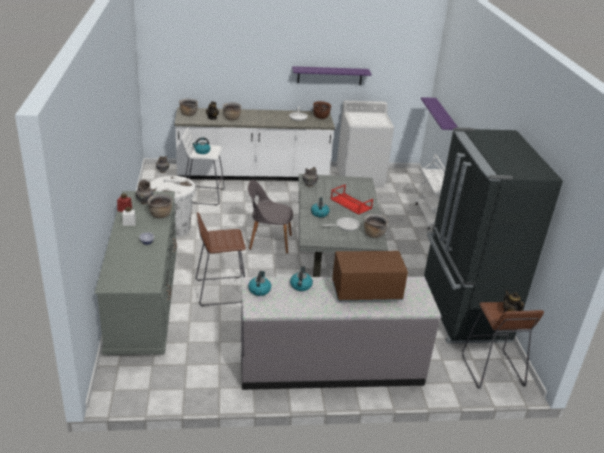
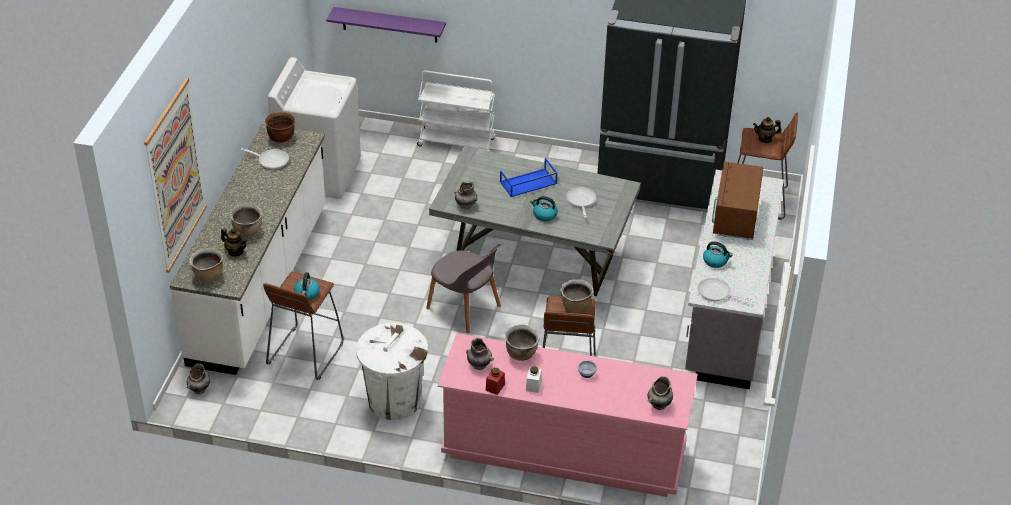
camera: 70 degrees left, 10 degrees up
grey dresser [95,191,177,355] -> pink dresser [438,333,698,497]
white stool [182,127,225,205] -> brown stool [263,271,343,380]
grey chair [248,180,293,253] -> grey chair turned 75 degrees counterclockwise [426,244,501,333]
kettle [248,271,271,296] -> frying pan [698,278,751,301]
purple shelf [292,66,372,85] -> none
red tray [331,185,373,215] -> blue tray [500,158,558,197]
brown cooking pot [364,214,388,238] -> brown cooking pot moved to [560,279,593,313]
none -> picture [144,78,207,273]
none -> grey vase [647,376,673,410]

